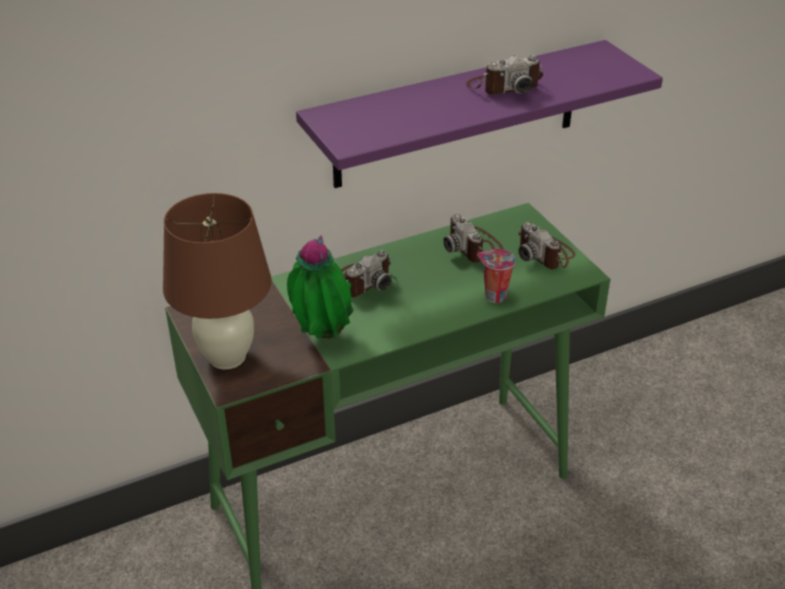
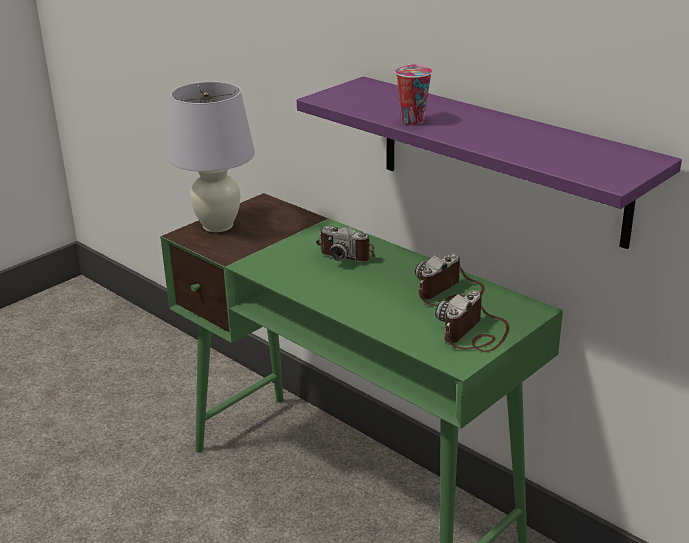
camera: 70 degrees right, 10 degrees down
brown table lamp [163,193,271,370] -> white table lamp [168,81,255,232]
potted plant [287,235,353,339] -> none
camera [466,55,543,95] -> none
cup [477,249,516,303] -> cup moved to [395,64,432,125]

